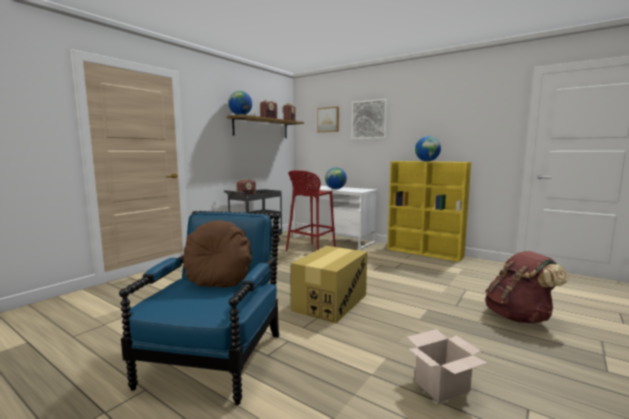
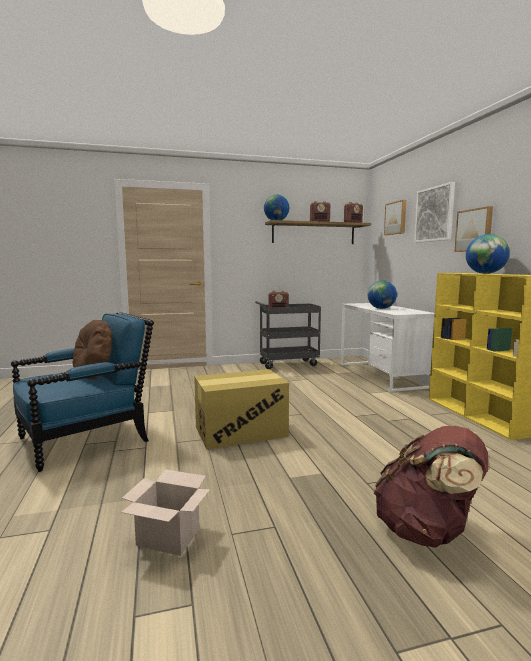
camera: 40 degrees right, 0 degrees up
red stool [286,170,336,251] -> none
none -> picture [454,206,493,252]

